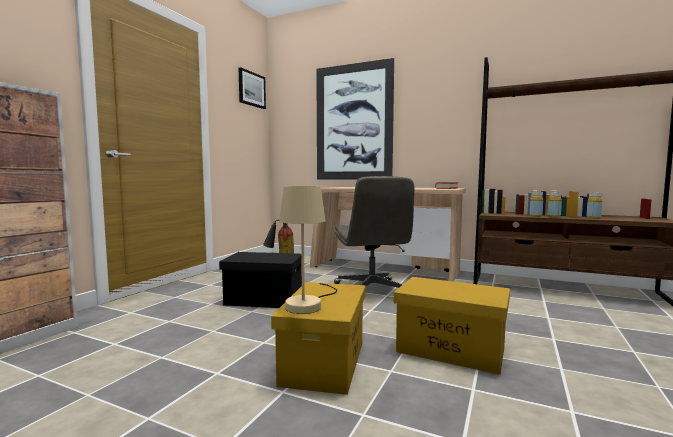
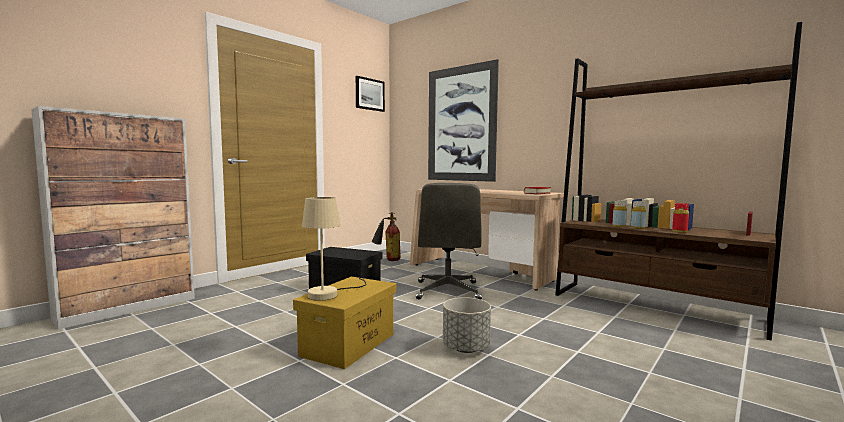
camera: 15 degrees right, 0 degrees up
yellow storage box [394,277,510,375] -> grey planter [443,297,491,353]
yellow bottle [586,192,602,219] -> red bottle [672,203,689,233]

